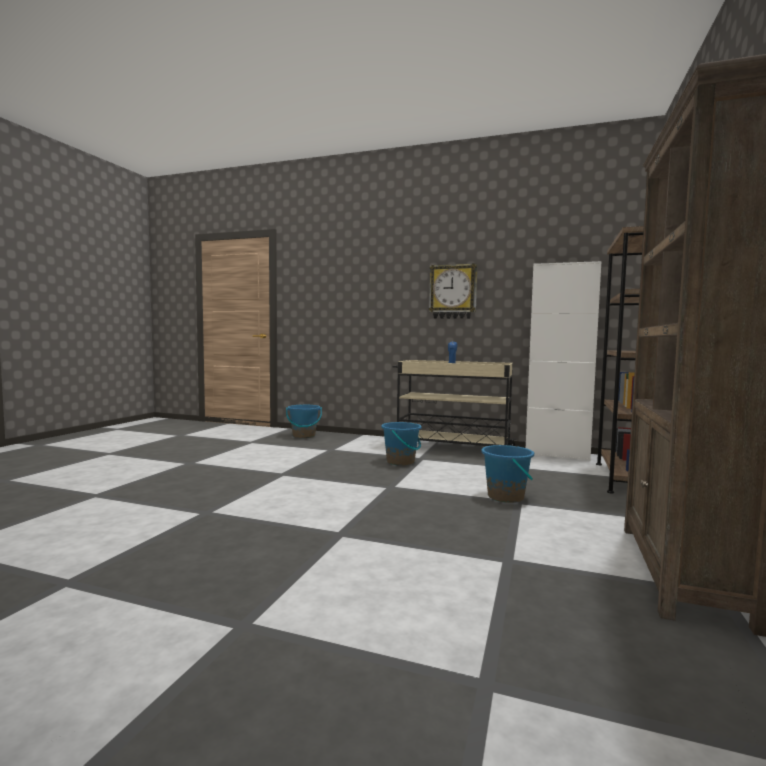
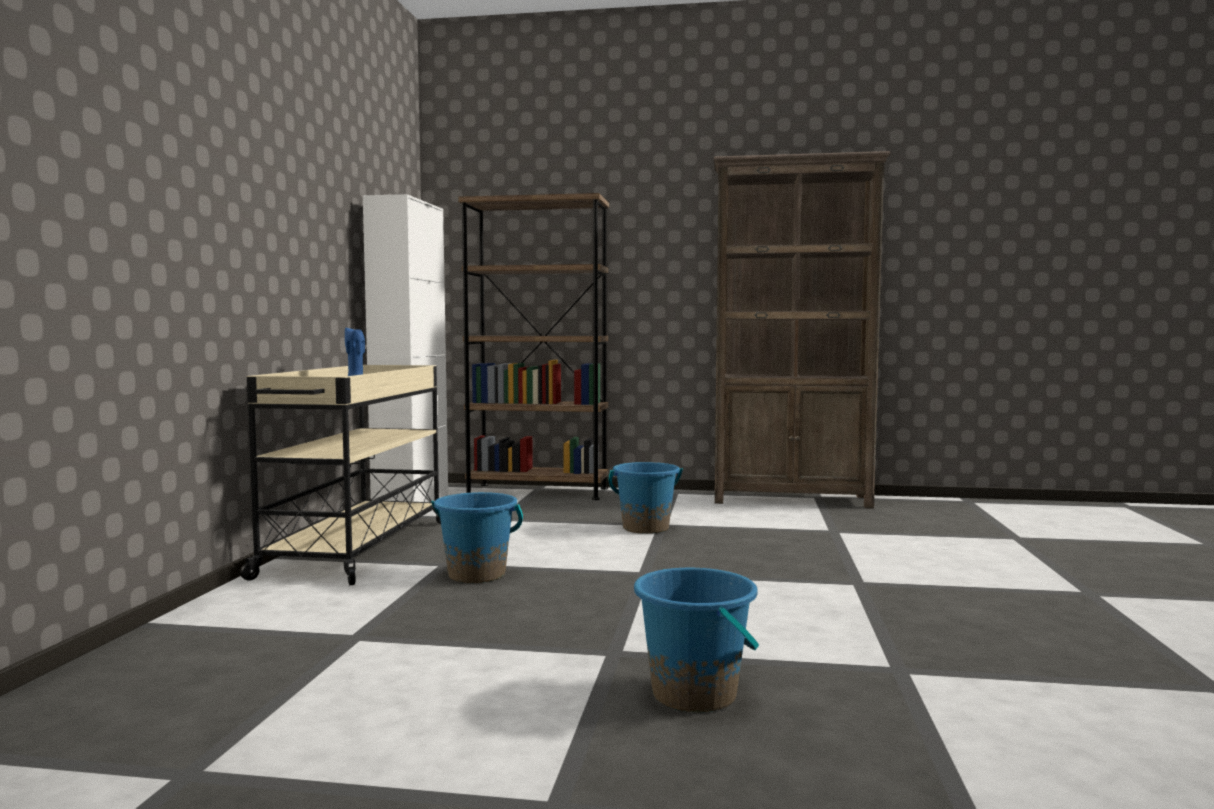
camera: 100 degrees left, 0 degrees up
blue bucket [286,405,322,438] -> blue bucket moved to [634,568,759,712]
wall clock [429,263,477,319] -> none

